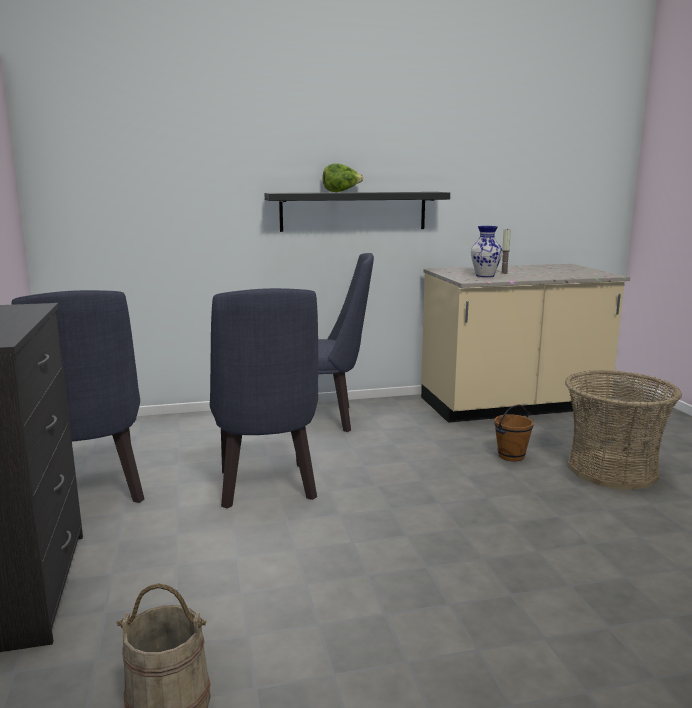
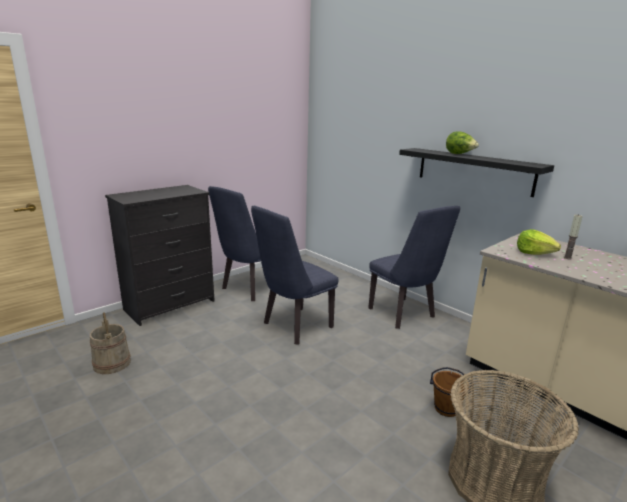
camera: 60 degrees right, 5 degrees up
vase [471,226,502,277] -> lettuce [517,229,561,255]

